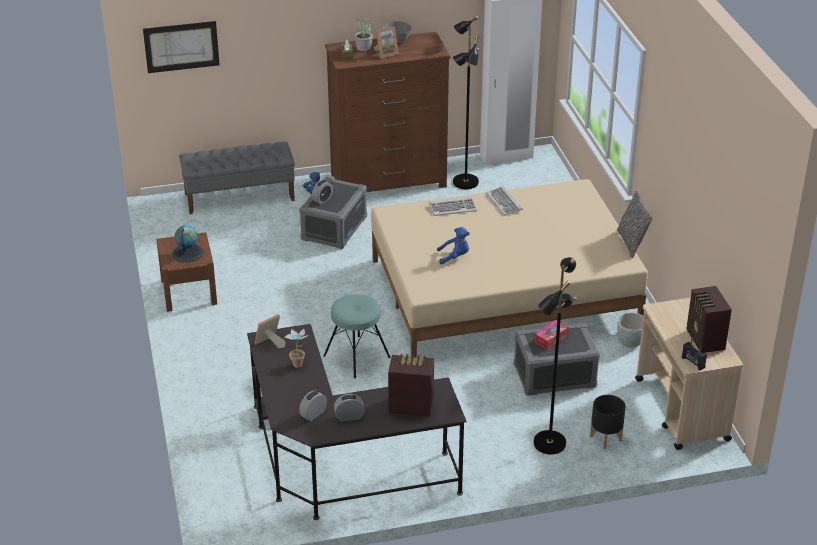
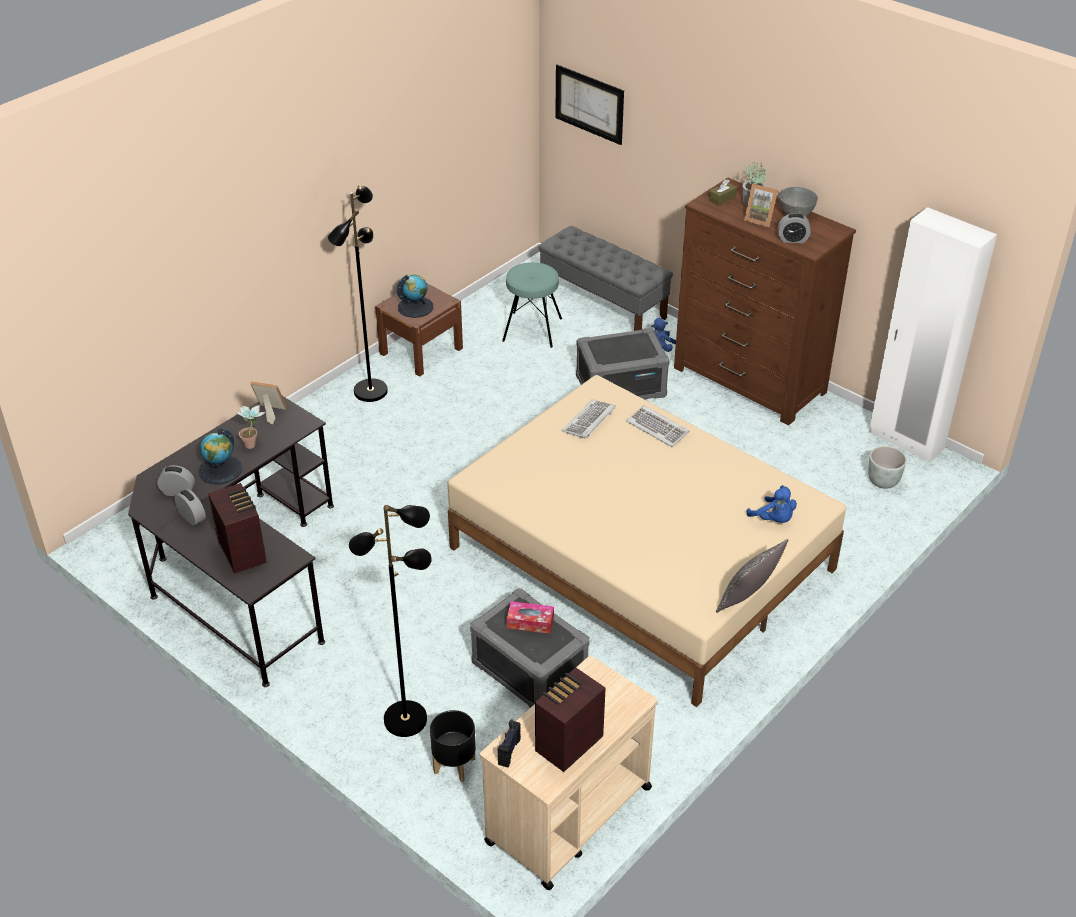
camera: 55 degrees right, 5 degrees up
alarm clock [312,180,333,204] -> alarm clock moved to [778,213,811,243]
turquoise stool [323,294,391,379] -> turquoise stool moved to [502,262,562,348]
blue plush toy [437,227,469,265] -> blue plush toy moved to [746,485,797,523]
black floor lamp [453,16,479,189] -> black floor lamp moved to [328,185,388,402]
keyboard [486,186,523,216] -> keyboard moved to [562,399,616,439]
grey planter [617,313,643,347] -> grey planter moved to [868,446,907,489]
none -> globe [198,428,242,484]

